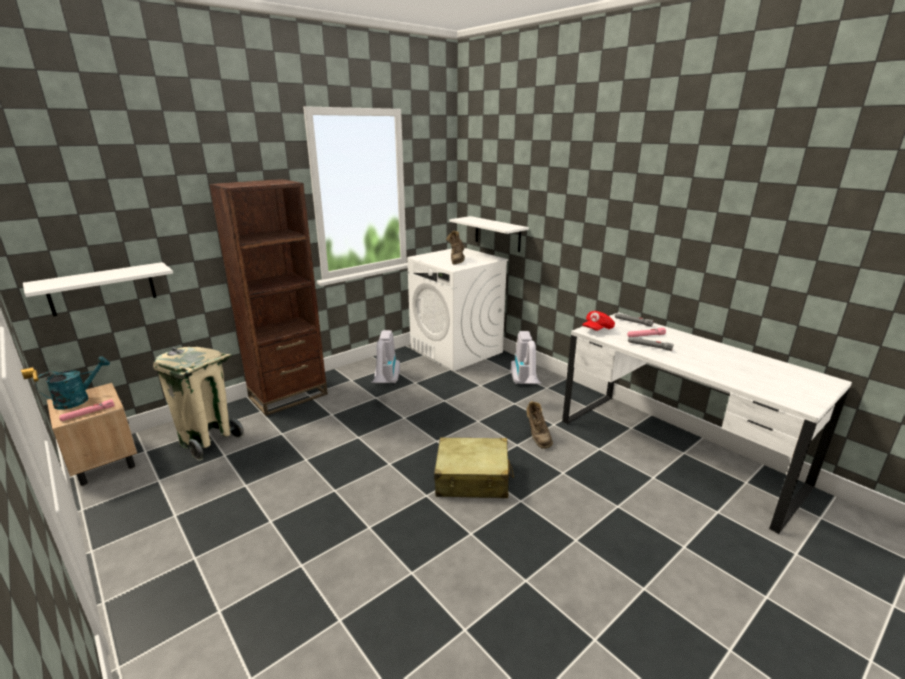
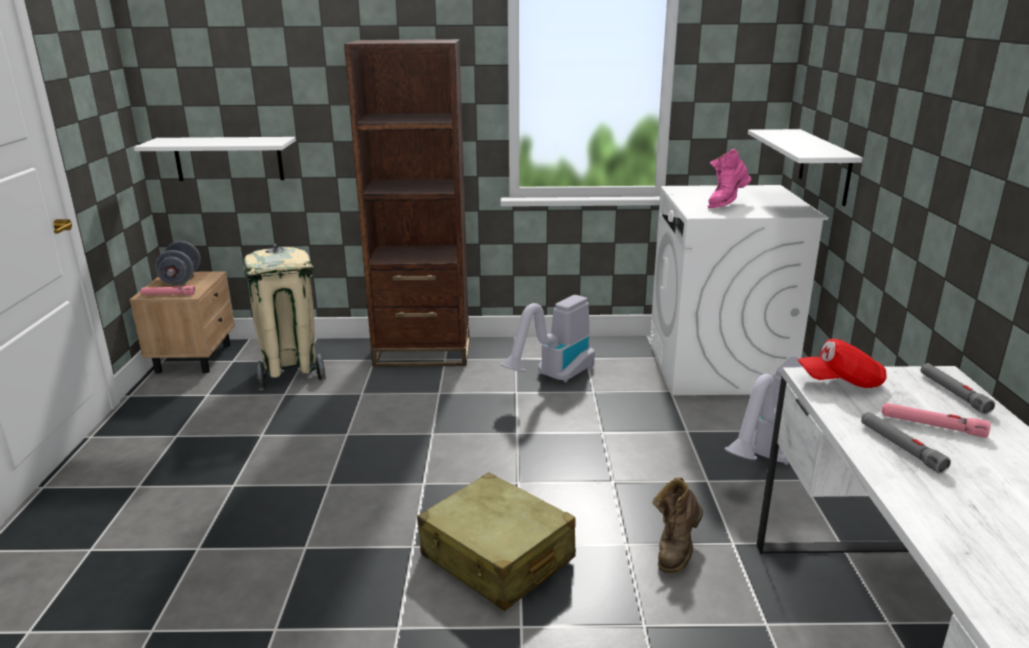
camera: 40 degrees right, 0 degrees up
turquoise watering can [35,356,110,410] -> grey dumbbell [155,241,201,285]
brown boot [446,230,465,265] -> pink boot [708,149,752,208]

